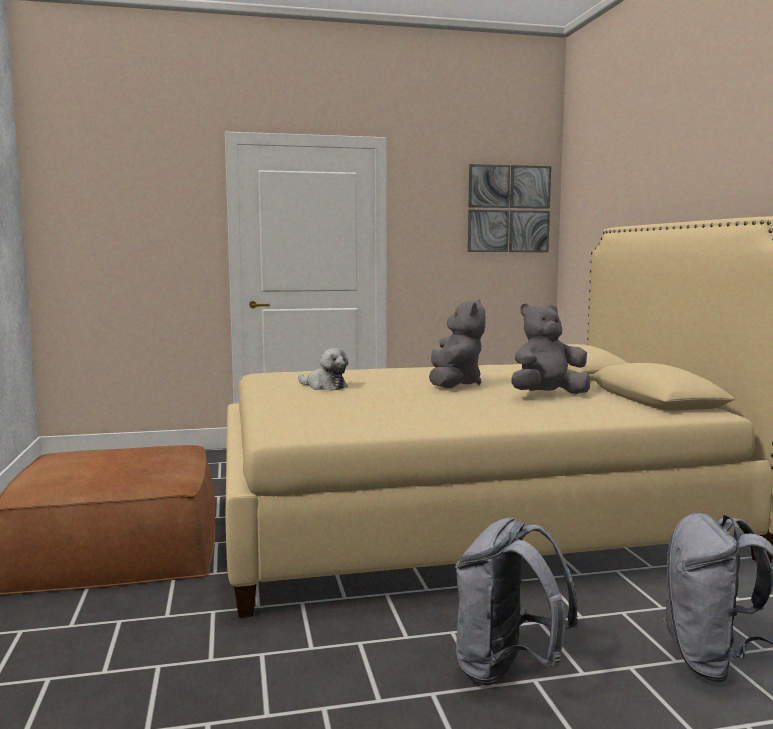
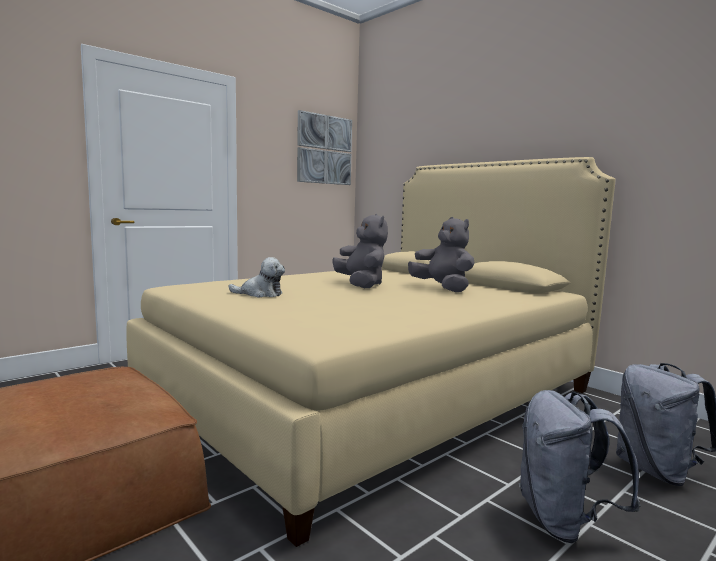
camera: 30 degrees left, 0 degrees up
grey plush toy [511,303,590,394] -> grey plush toy turned 105 degrees clockwise [408,217,474,292]

